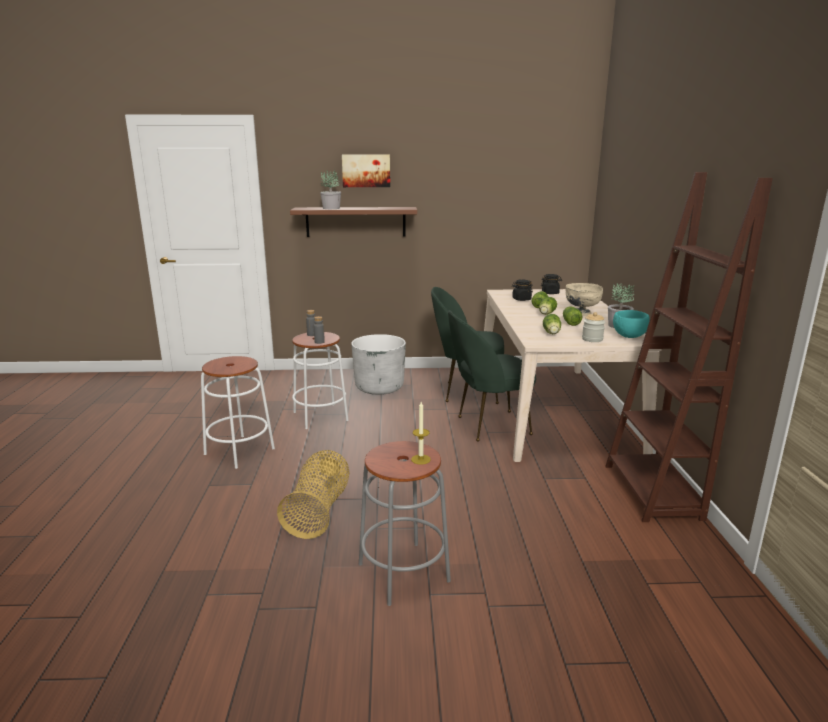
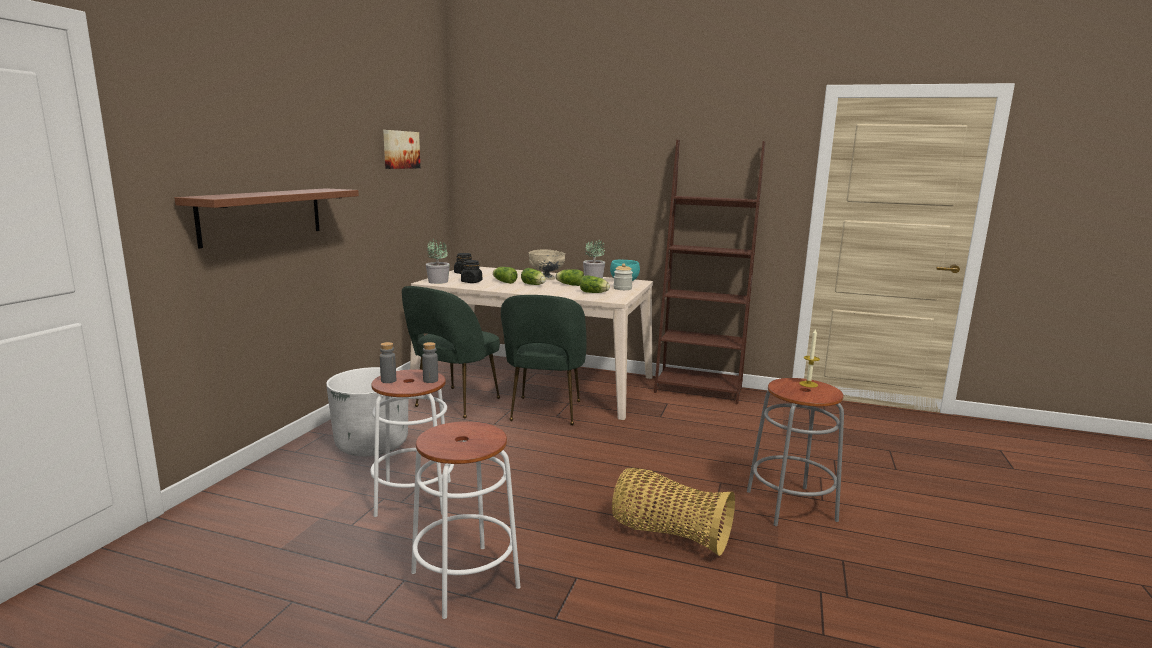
camera: 70 degrees left, 5 degrees down
potted plant [320,169,341,209] -> potted plant moved to [426,239,450,284]
picture [342,155,390,187] -> picture moved to [383,130,420,169]

